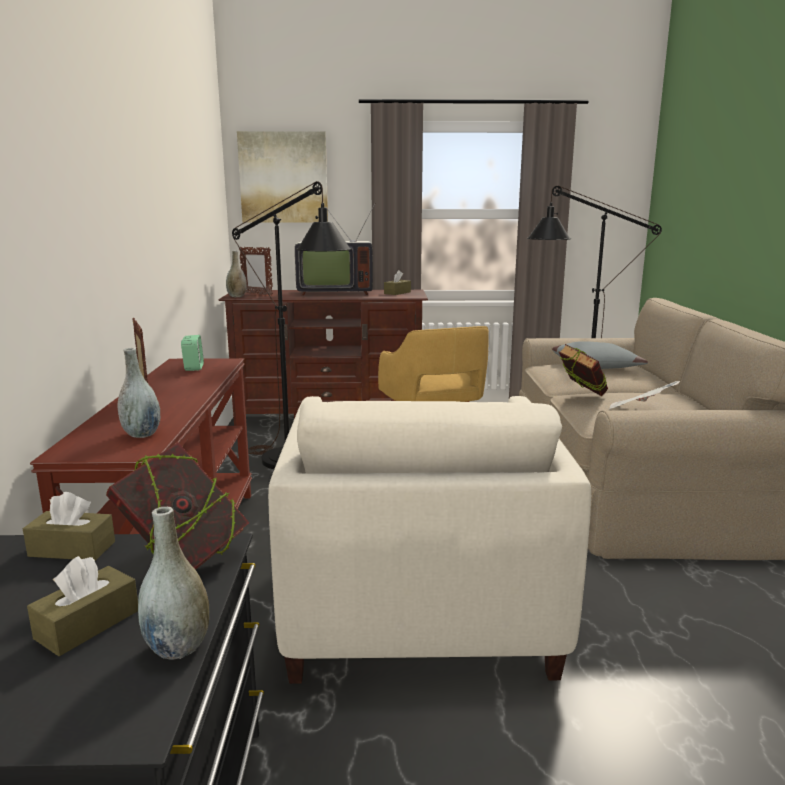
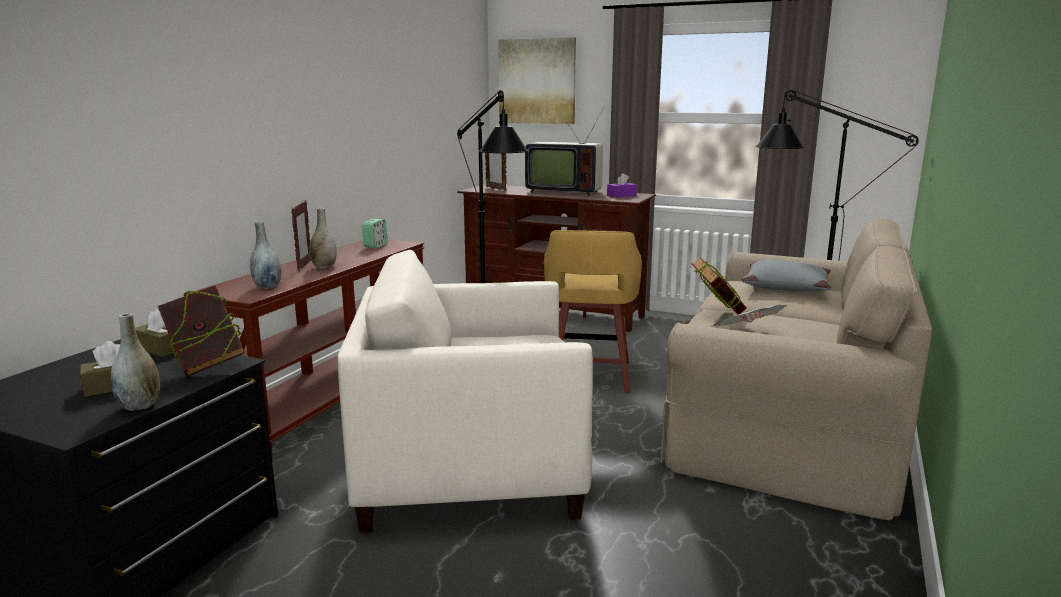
camera: 25 degrees right, 0 degrees up
grey vase [226,251,247,297] -> grey vase moved to [309,208,337,269]
beige armchair [268,396,591,684] -> beige armchair turned 60 degrees clockwise [337,250,593,532]
brown tissue box [384,270,411,295] -> purple tissue box [607,173,637,198]

